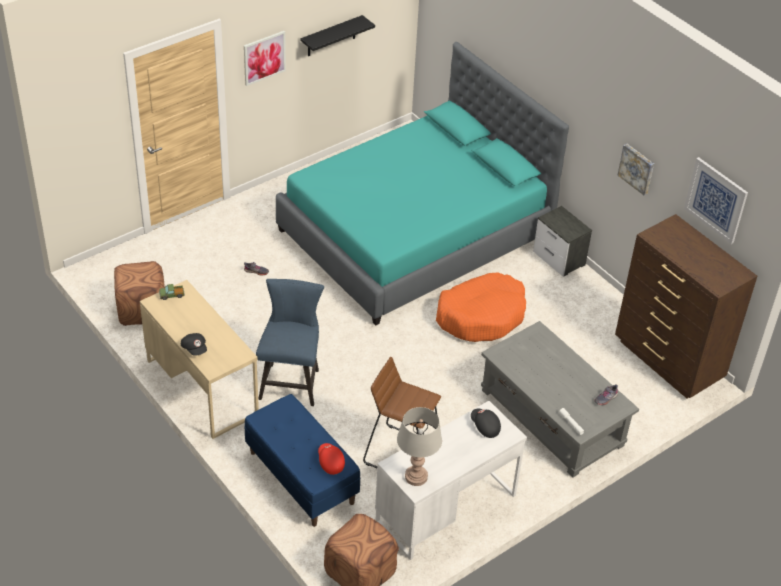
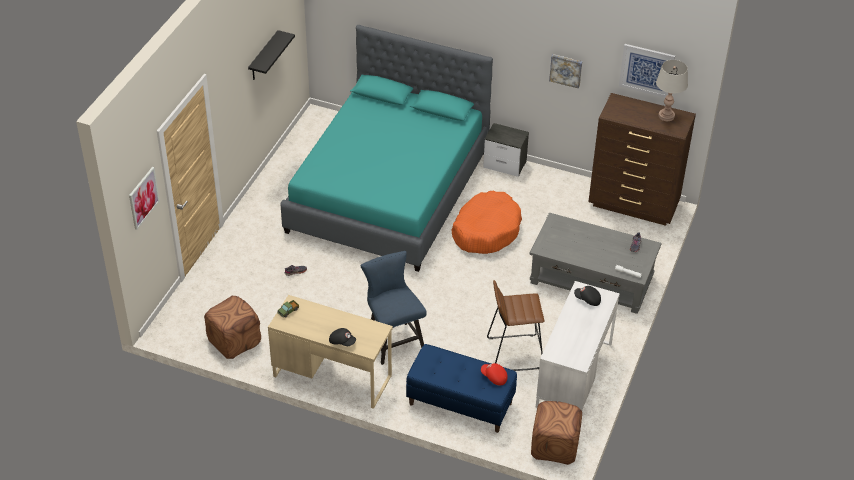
camera: 30 degrees left, 0 degrees up
picture [244,31,286,86] -> picture moved to [129,167,160,230]
grey table lamp [397,407,442,486] -> grey table lamp moved to [656,60,688,121]

